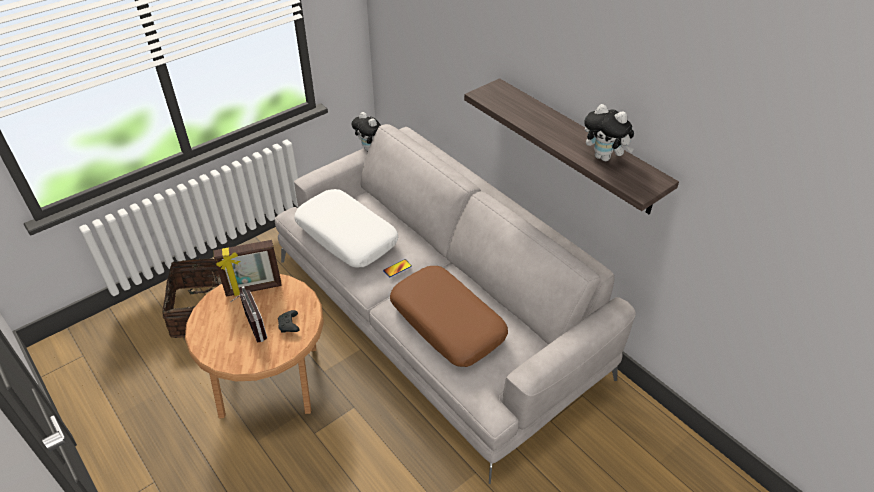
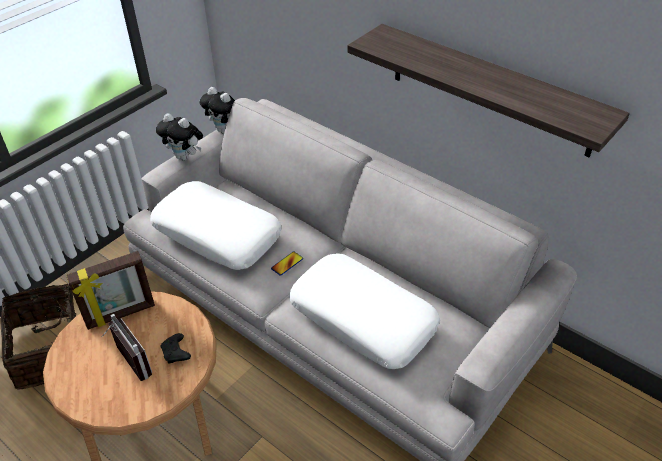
camera: 10 degrees left, 0 degrees up
brown pillow [390,266,508,367] -> white pillow [289,254,440,369]
plush toy [584,104,634,161] -> plush toy moved to [156,113,203,160]

